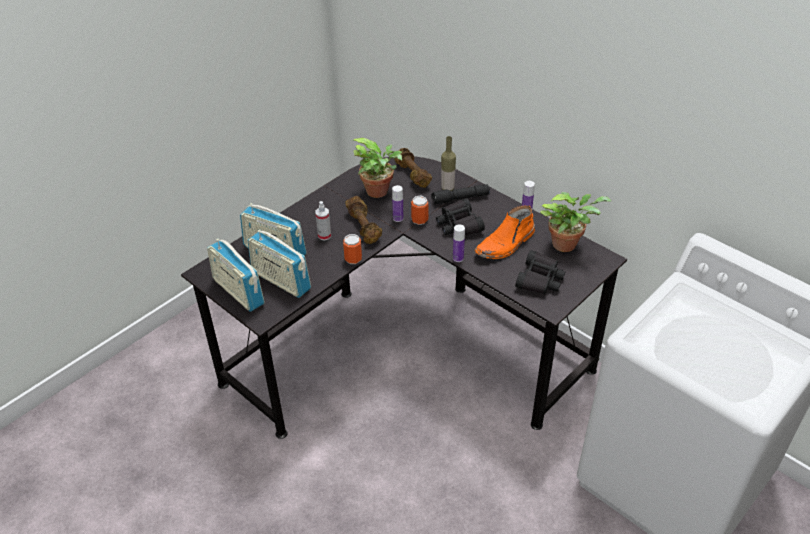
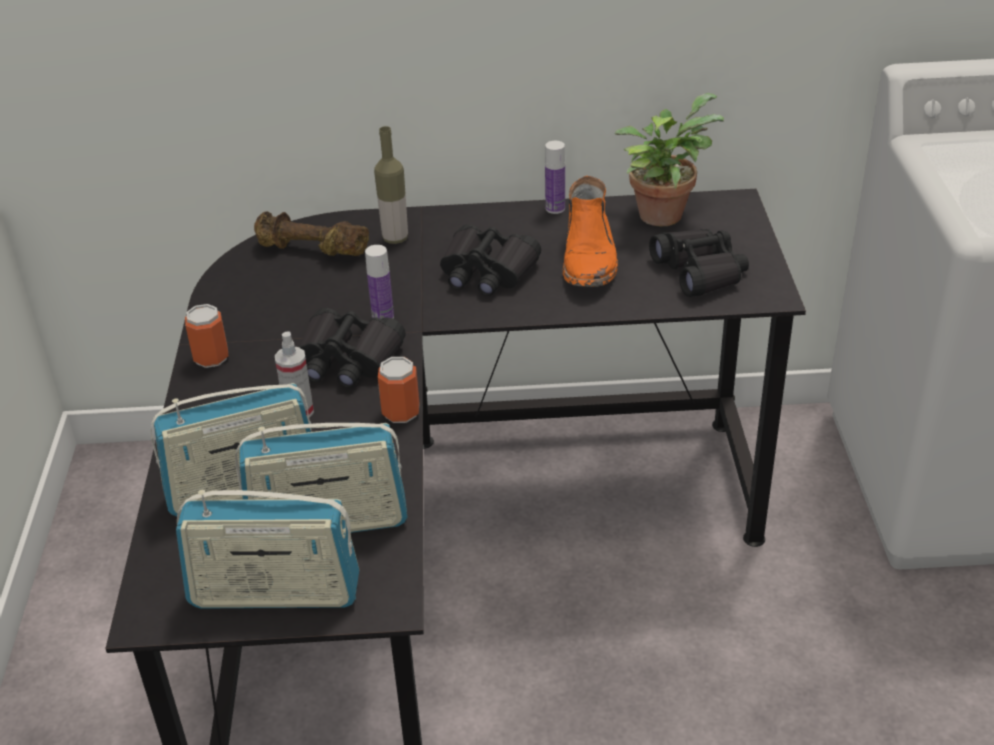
camera: 45 degrees left, 5 degrees down
brown dumbbell [345,196,382,244] -> black binoculars [299,308,406,388]
potted plant [351,138,402,198] -> none
can [411,196,428,225] -> can moved to [185,304,228,368]
black flashlight [431,184,490,204] -> none
bottle [453,224,465,262] -> none

